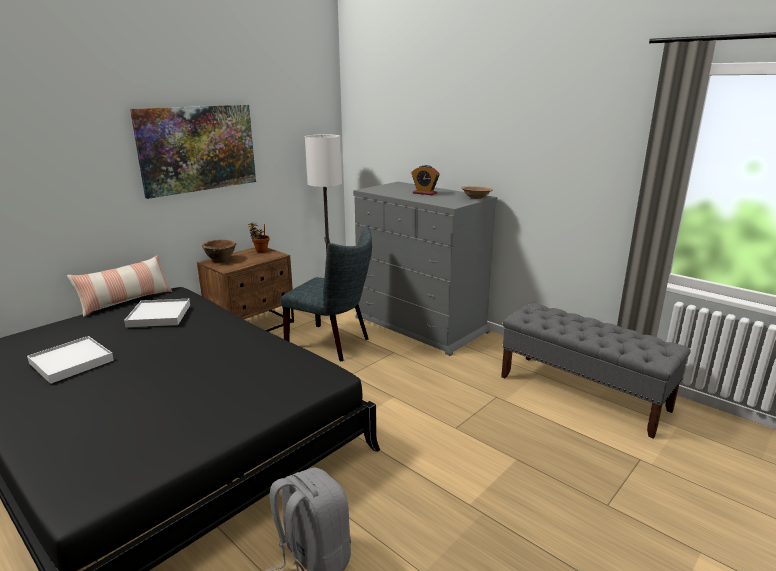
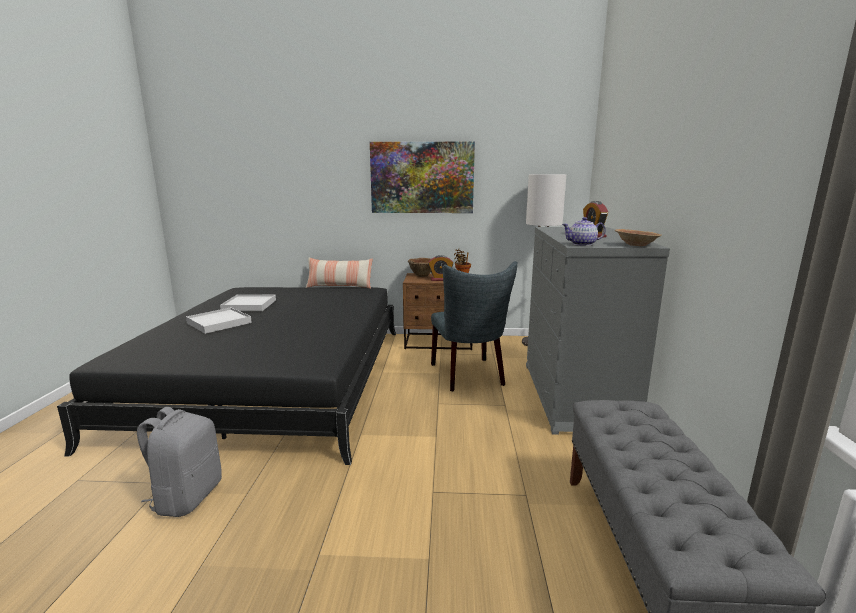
camera: 50 degrees right, 5 degrees down
white tray [124,299,190,327] -> white tray moved to [186,307,252,334]
none -> alarm clock [428,255,454,281]
none -> teapot [562,217,606,246]

